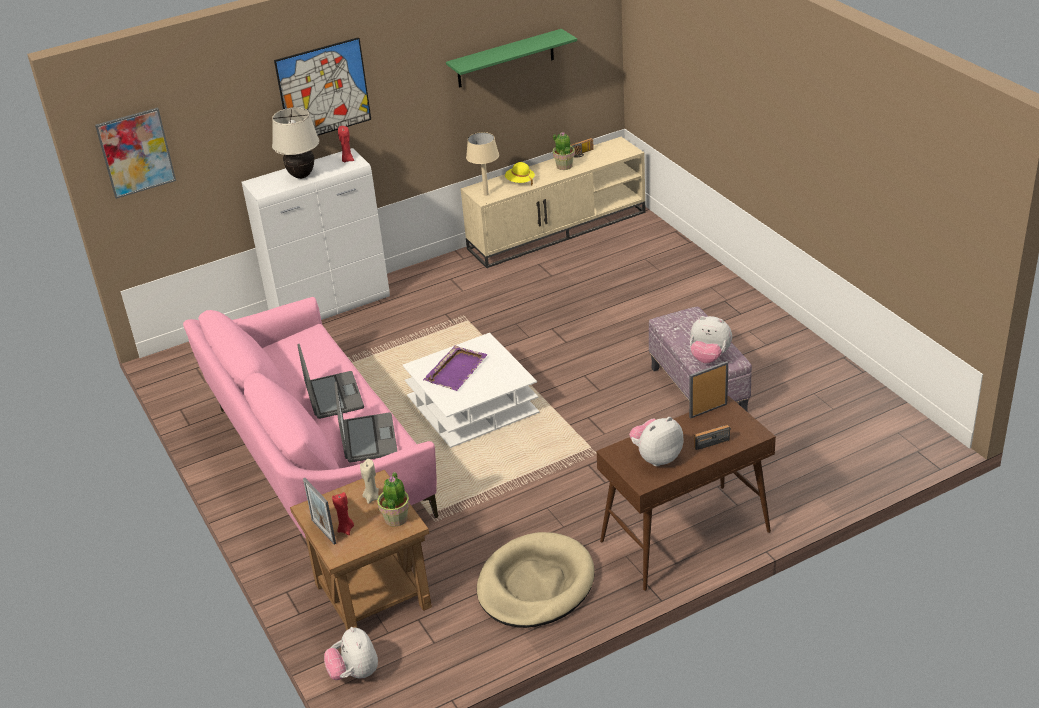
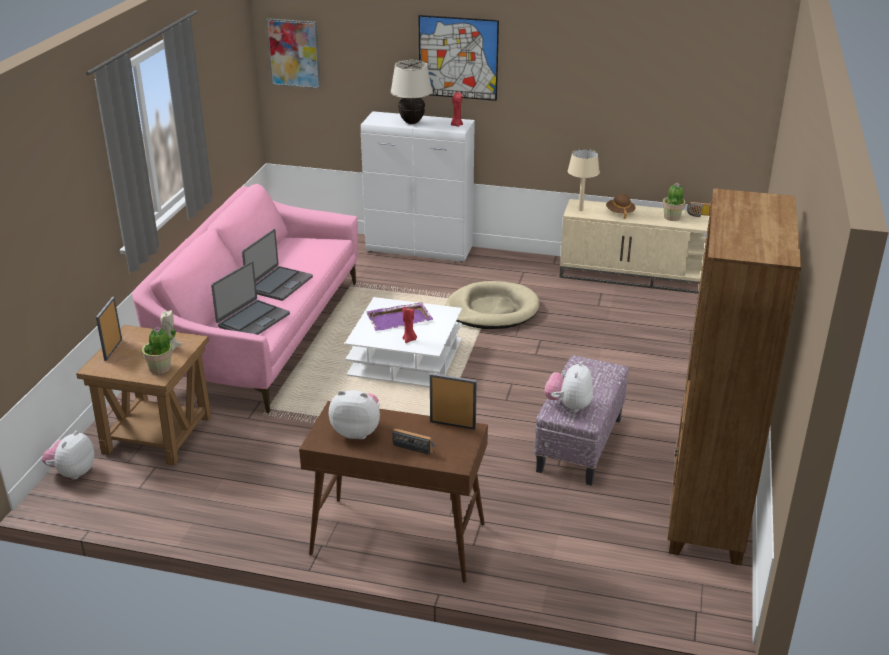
camera: 40 degrees right, 5 degrees down
red candle [332,492,354,535] -> red candle moved to [402,307,417,343]
green shelf [446,29,577,88] -> none
beige dog bed [477,532,595,628] -> beige dog bed moved to [445,281,540,329]
yellow hat [505,162,535,185] -> brown hat [606,194,636,219]
plush toy [690,316,732,363] -> plush toy turned 45 degrees clockwise [544,361,593,412]
none -> brown bookcase [667,188,802,565]

